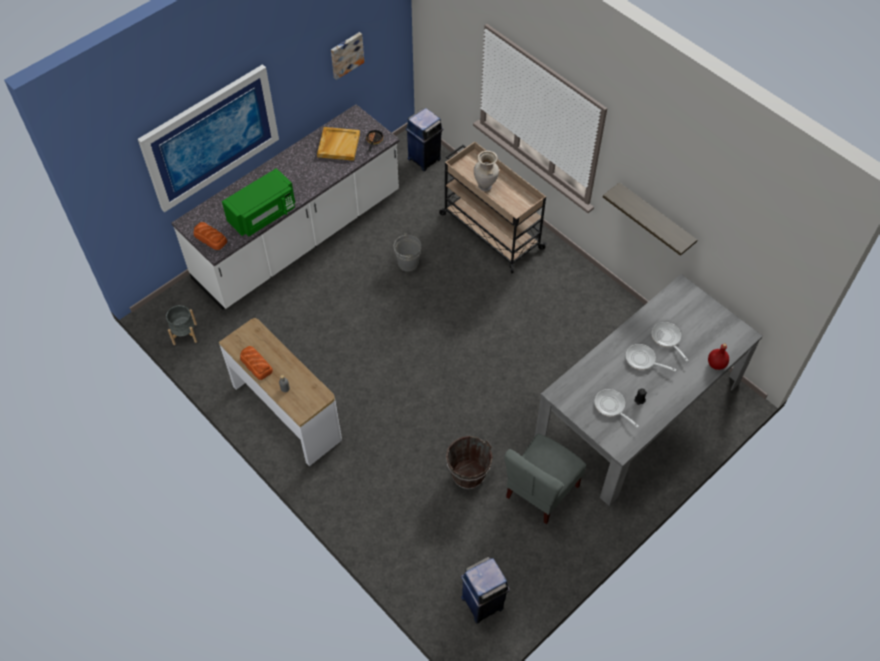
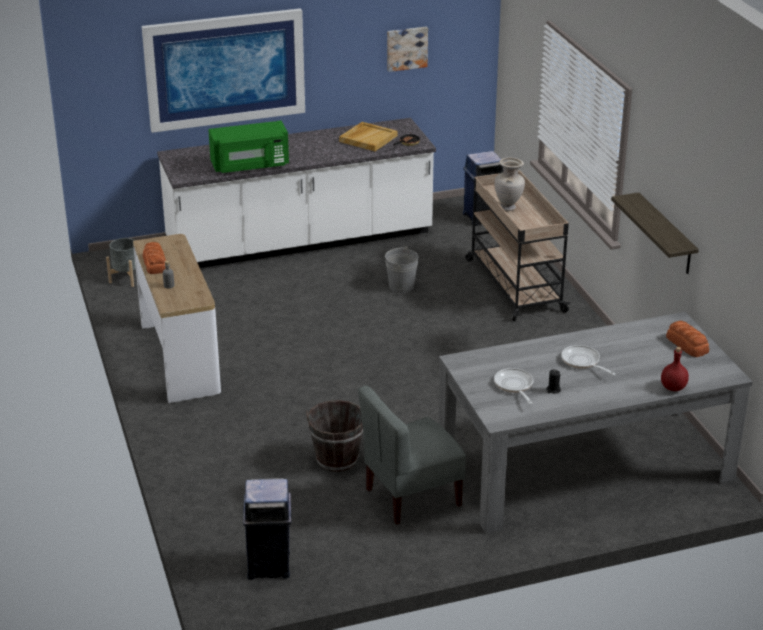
camera: 25 degrees right, 25 degrees down
bread [194,222,227,250] -> bread moved to [666,321,709,357]
frying pan [652,322,688,361] -> none

